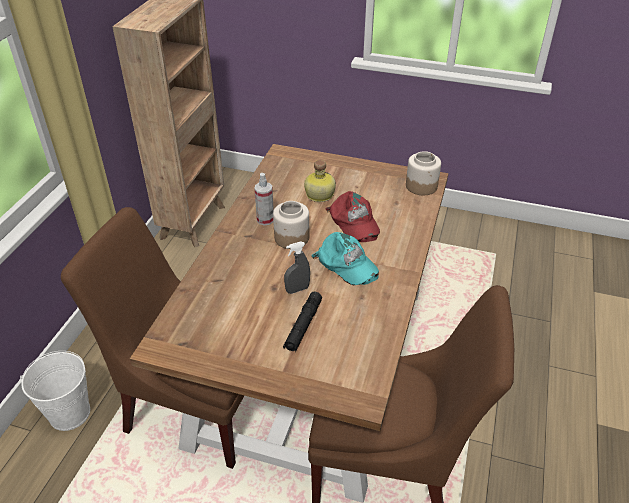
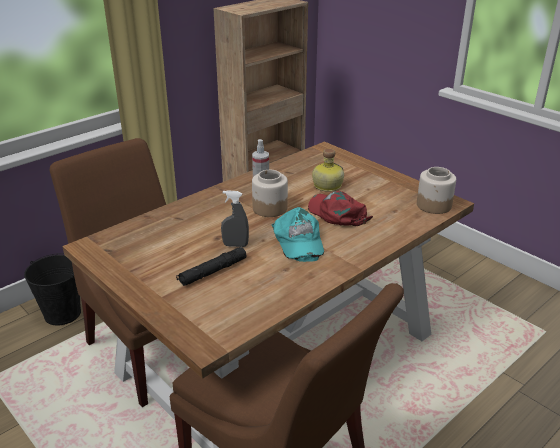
camera: 30 degrees right, 10 degrees down
white bucket [20,351,90,431] -> black bucket [24,253,81,326]
red cap [325,191,380,242] -> red cap turned 135 degrees clockwise [308,191,373,226]

